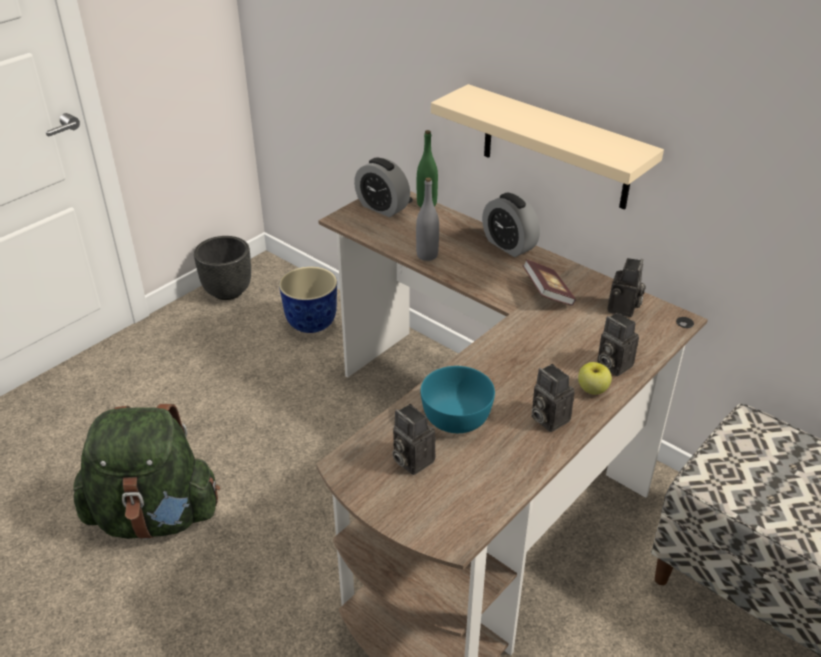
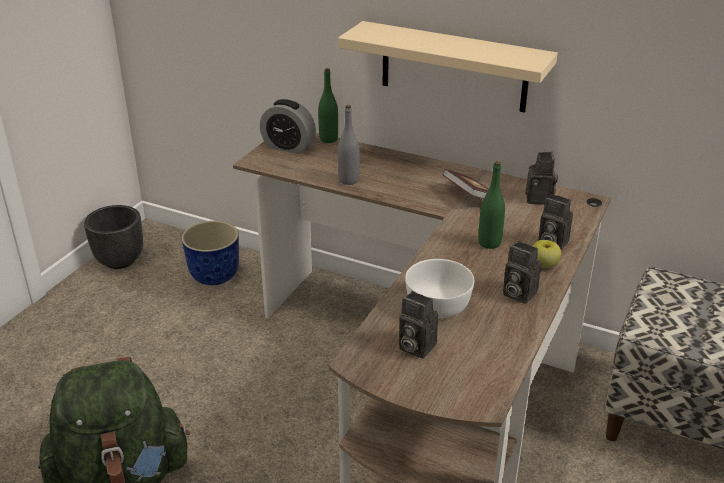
camera: 15 degrees left, 5 degrees down
turquoise bowl [421,366,495,433] -> white bowl [405,259,474,318]
alarm clock [482,193,540,257] -> none
none -> green bottle [478,161,505,249]

